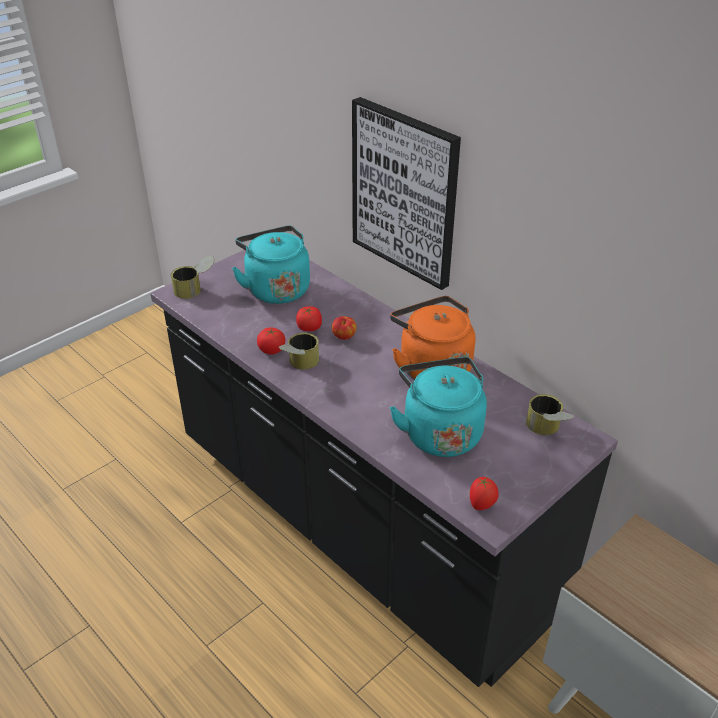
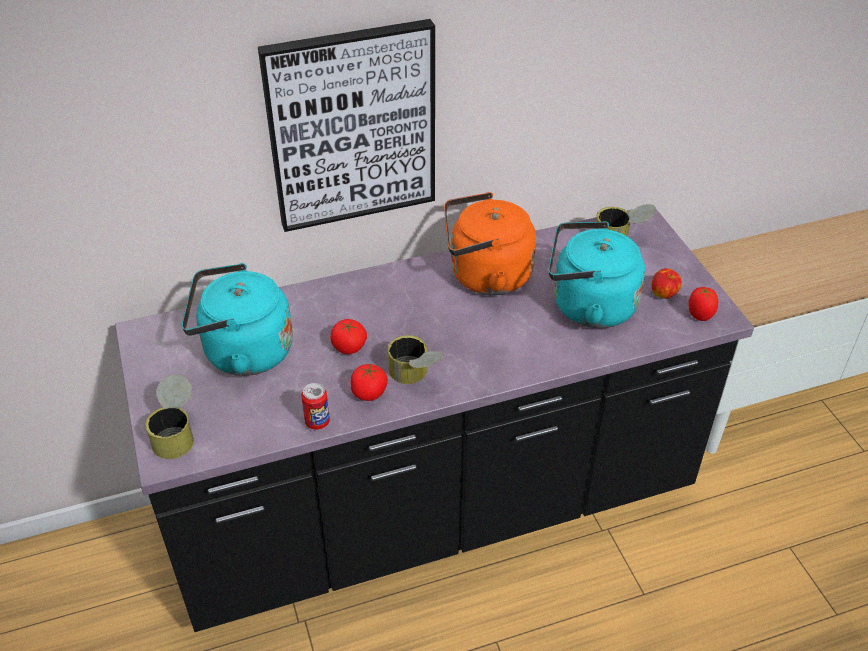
camera: 65 degrees left, 5 degrees up
apple [332,316,357,340] -> apple moved to [652,268,682,299]
none -> can [301,383,330,430]

